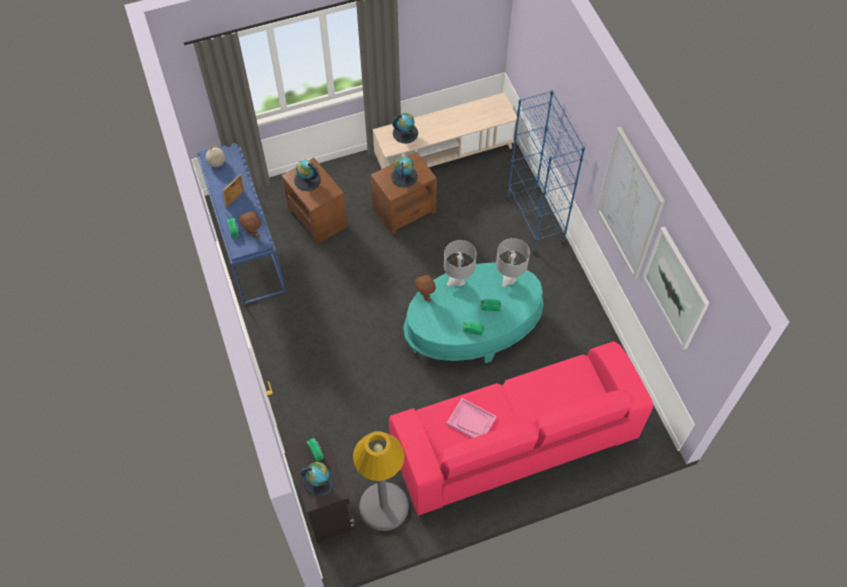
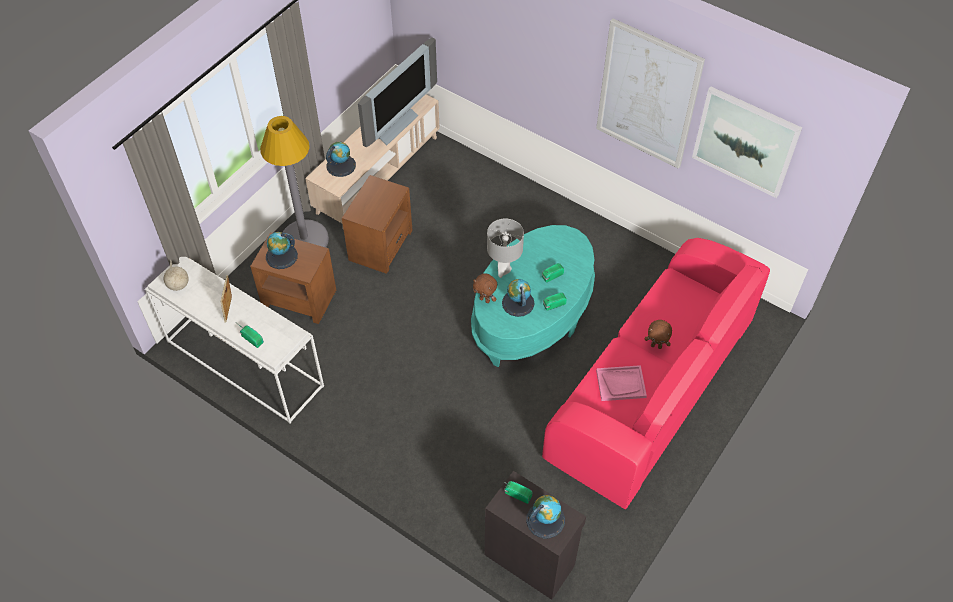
camera: 35 degrees left, 5 degrees down
blue console table [196,143,286,305] -> white console table [145,257,324,423]
brown plush toy [239,211,261,238] -> brown plush toy moved to [645,320,672,349]
grey floor lamp [353,431,409,531] -> grey floor lamp moved to [260,116,329,247]
globe [391,156,418,188] -> globe moved to [502,279,534,317]
grey table lamp [496,238,530,287] -> none
blue bookcase [507,90,585,254] -> none
none -> television [358,38,437,148]

